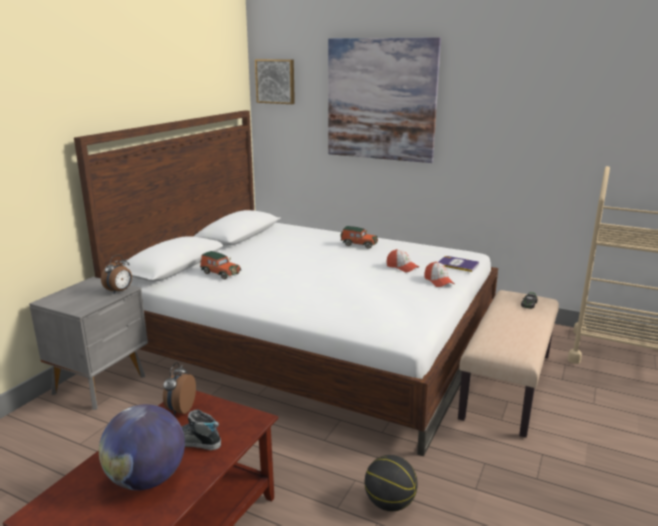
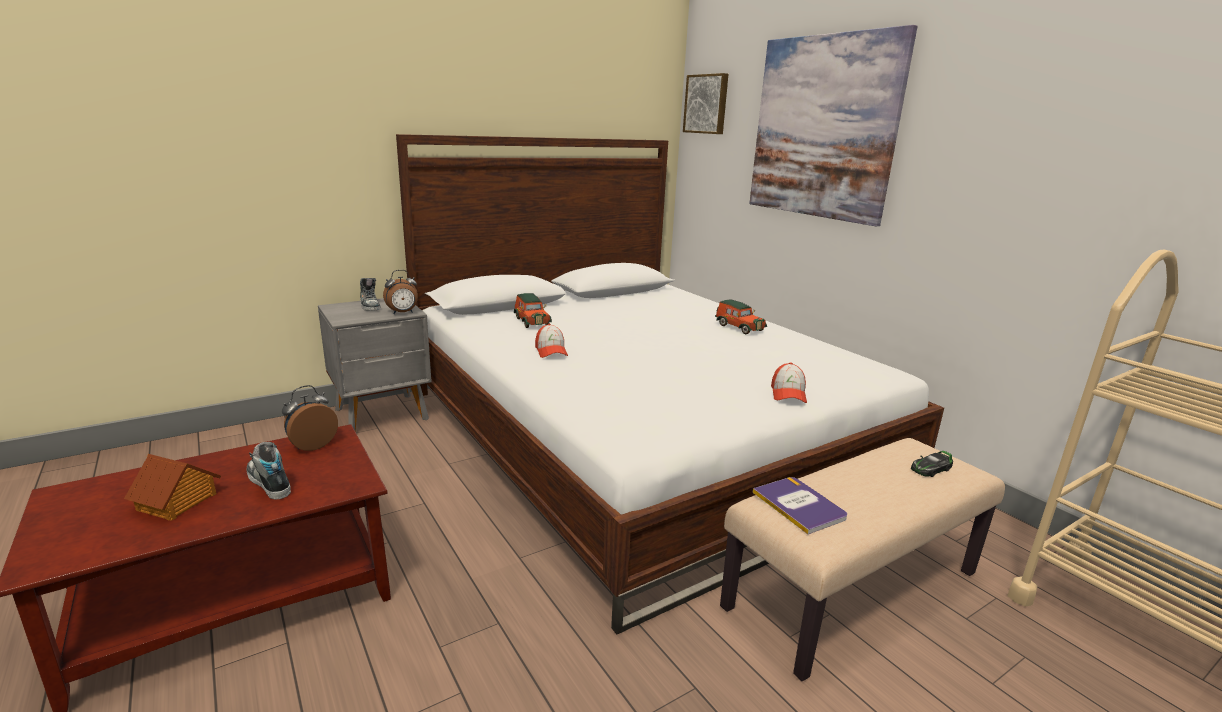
camera: 30 degrees right, 0 degrees up
globe [99,404,185,490] -> toy house [124,454,221,521]
basketball [365,455,418,511] -> none
cap [387,249,419,272] -> cap moved to [535,324,568,358]
book [438,256,479,272] -> book moved to [753,477,847,534]
none -> shoe [360,278,381,311]

